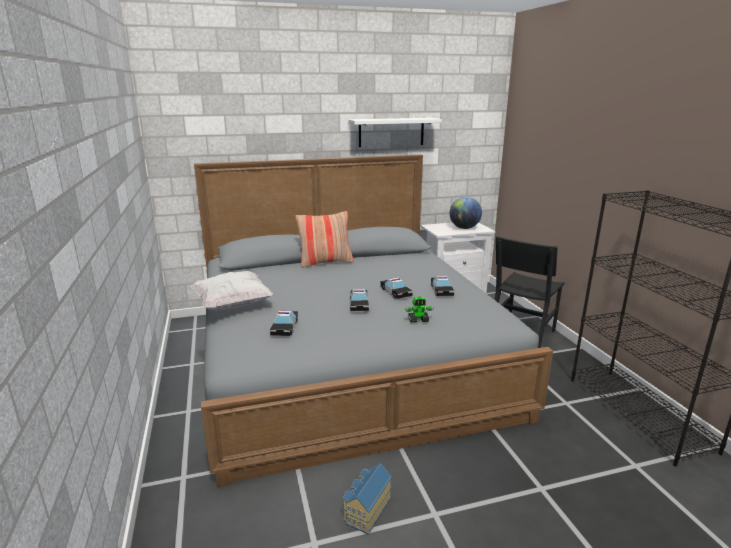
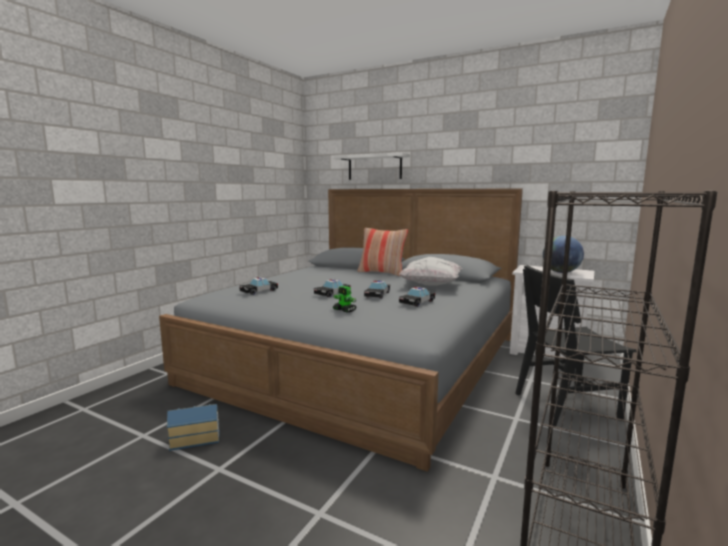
camera: 45 degrees right, 10 degrees down
white pillow [191,271,273,310] -> white pillow moved to [400,257,462,286]
white shelf [349,118,442,147] -> white shelf moved to [332,152,410,180]

